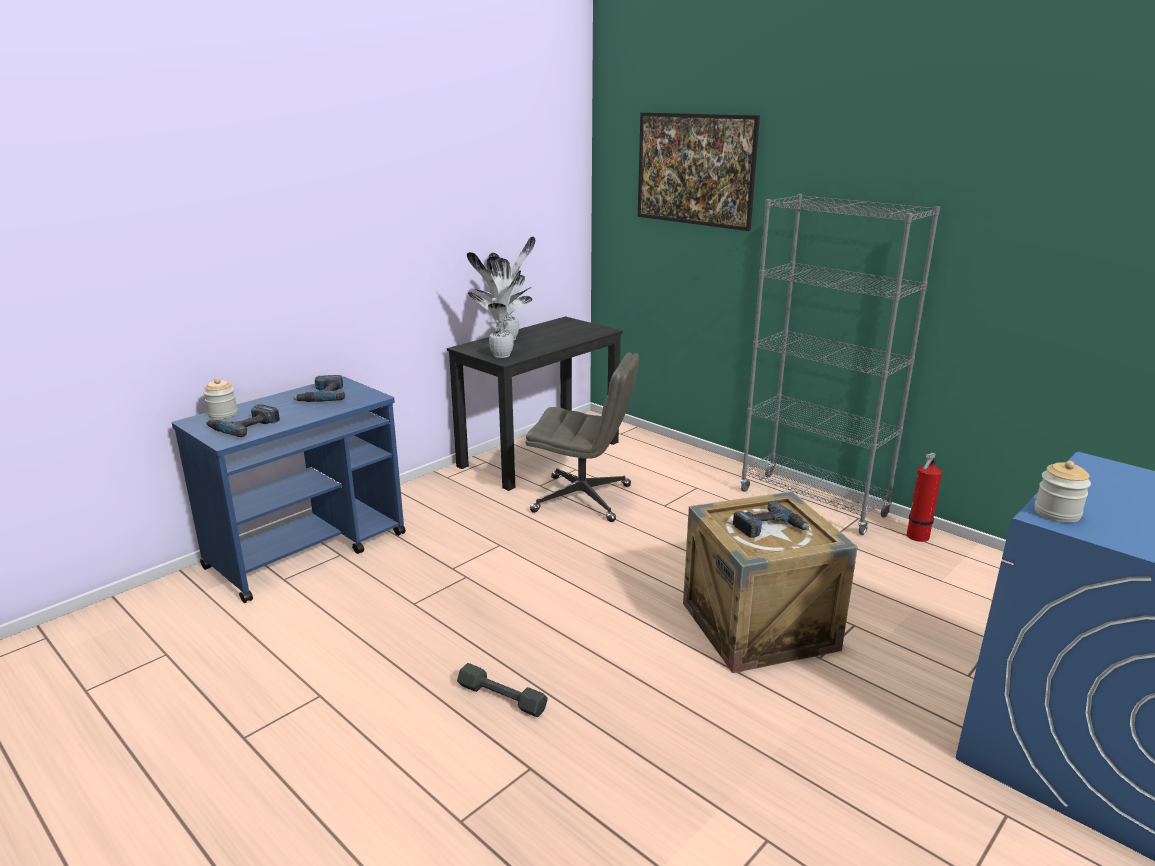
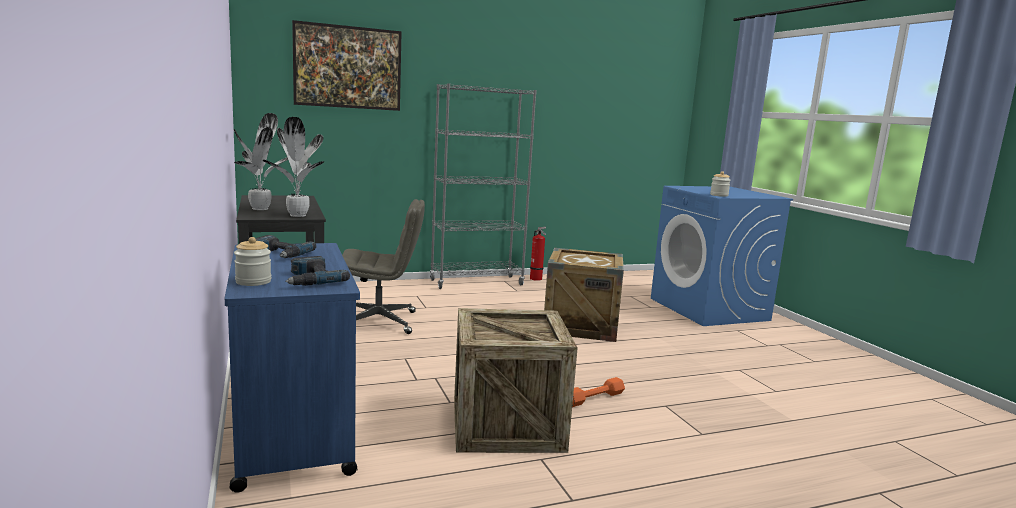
camera: 65 degrees left, 10 degrees down
grey dumbbell [457,663,548,717] -> orange dumbbell [572,377,625,407]
grey office chair [526,352,639,522] -> grey office chair turned 45 degrees clockwise [342,199,425,334]
power drill [733,501,809,538] -> none
none -> crate [454,308,578,453]

